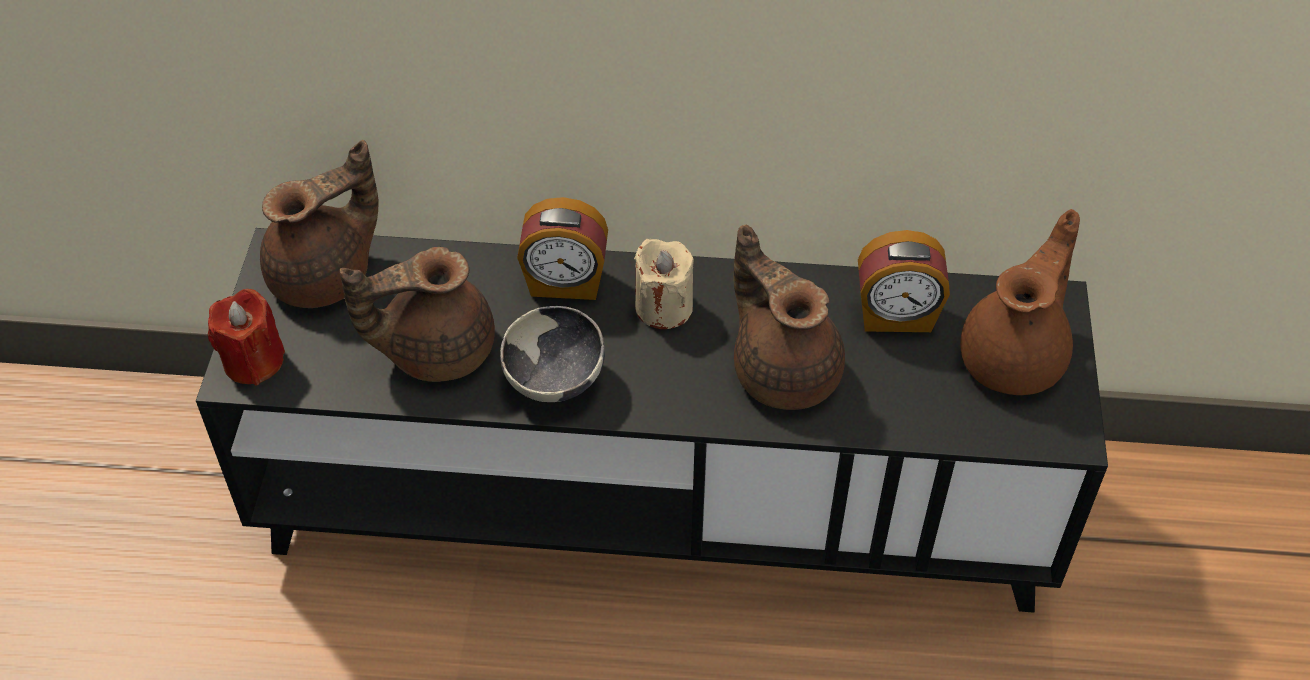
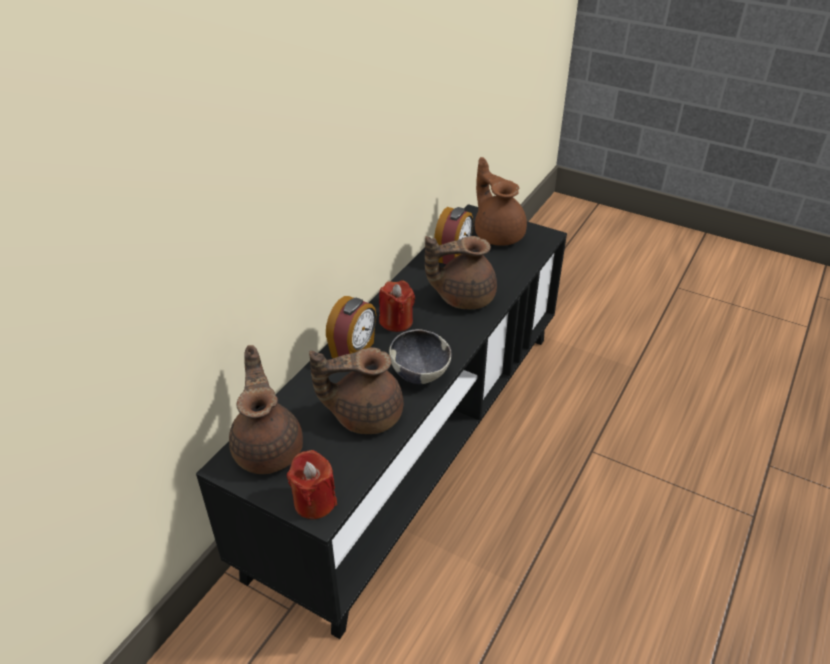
camera: 65 degrees left, 10 degrees down
brown teapot [340,247,495,382] -> brown teapot turned 75 degrees clockwise [309,347,403,434]
beige candle [634,238,694,329] -> red candle [379,280,415,332]

